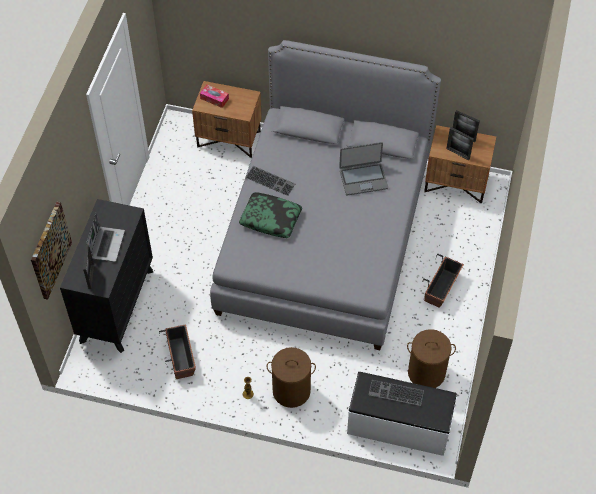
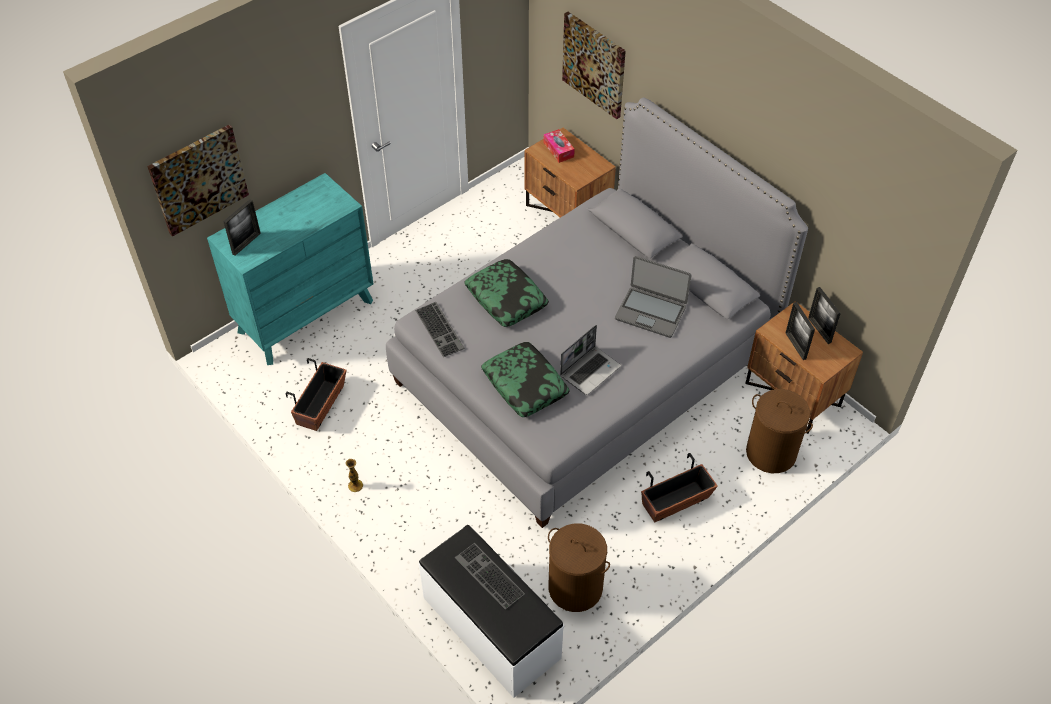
camera: 35 degrees right, 5 degrees down
black dresser [60,199,153,353] -> turquoise dresser [207,173,373,365]
laptop [86,213,125,262] -> laptop moved to [560,325,621,395]
keyboard [245,166,295,196] -> keyboard moved to [415,302,464,357]
brown laundry basket [267,347,316,408] -> brown laundry basket moved to [746,389,813,473]
none -> pillow [481,342,570,417]
none -> picture [562,12,626,119]

